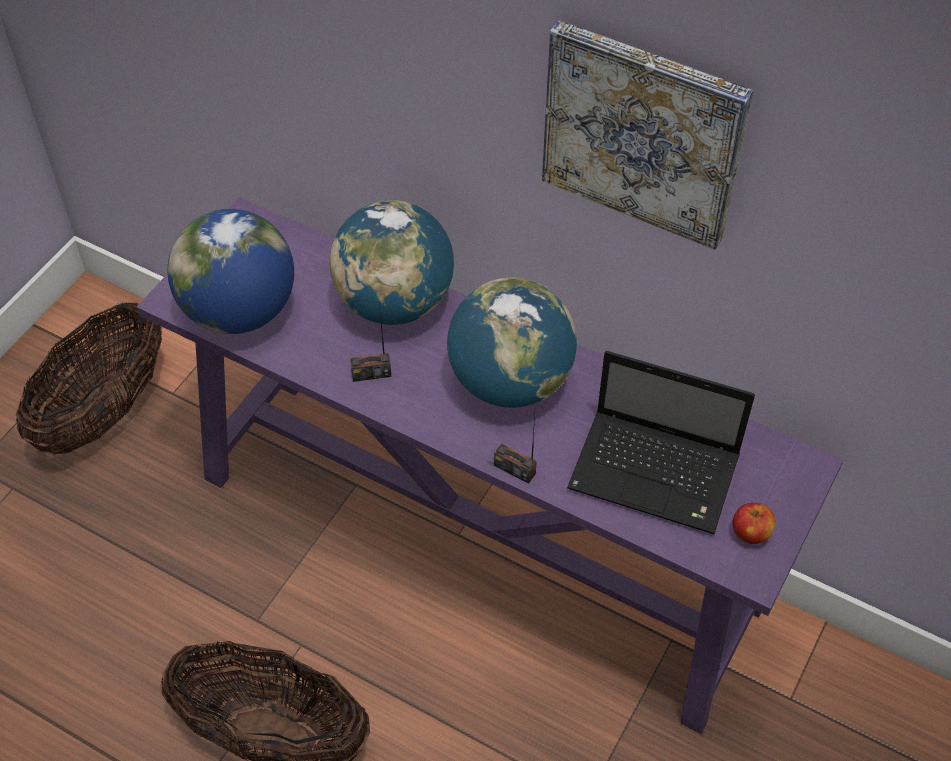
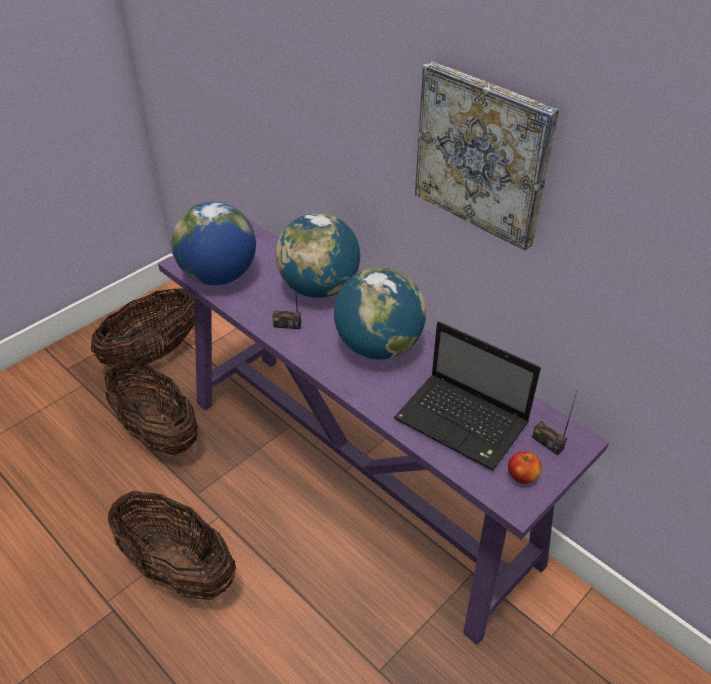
camera: 15 degrees right, 10 degrees down
radio [494,414,537,484] -> radio moved to [532,392,577,455]
none -> basket [104,360,198,456]

